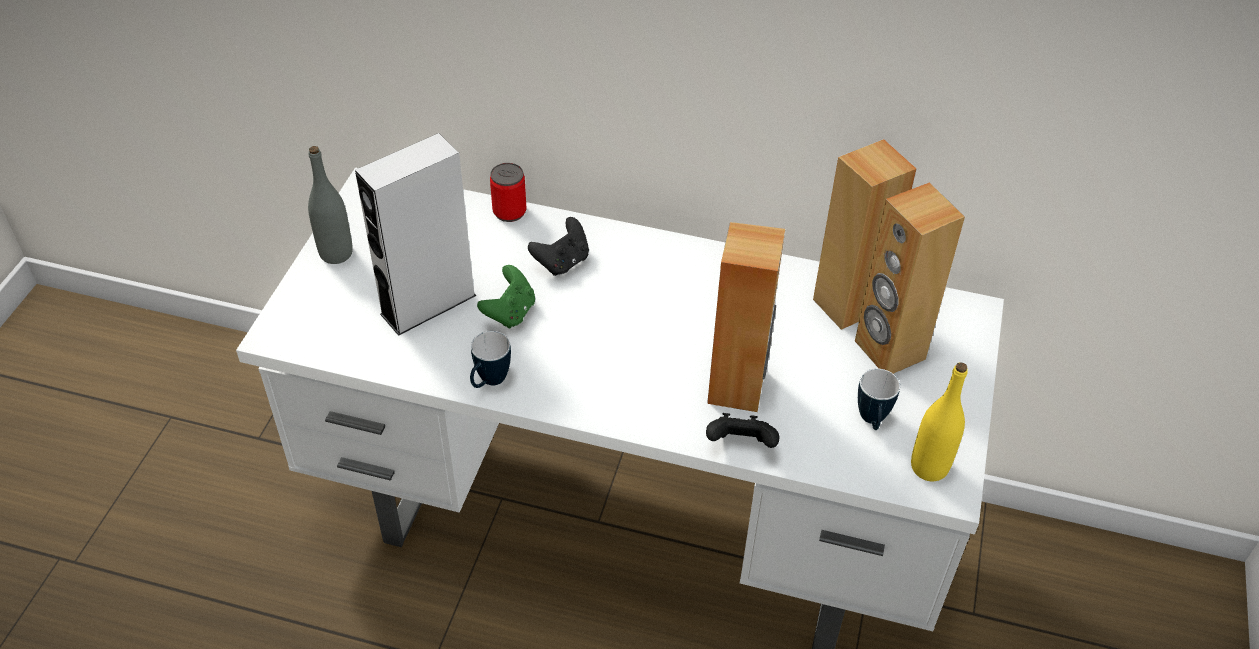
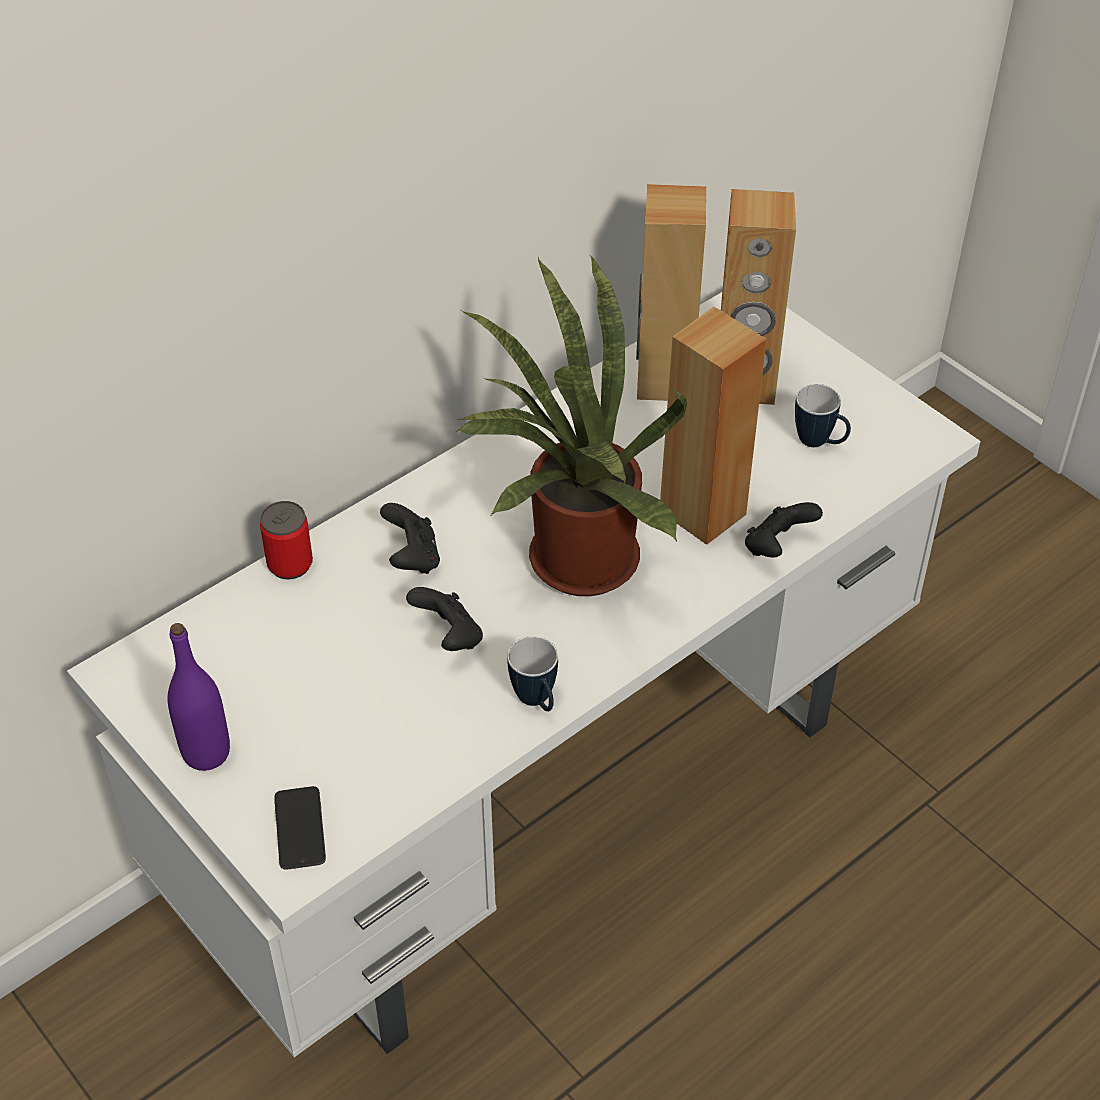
camera: 55 degrees left, 0 degrees up
grey bottle [308,146,353,264] -> purple bottle [168,623,230,771]
grey speaker [355,133,477,336] -> none
green game controller [477,265,535,329] -> black game controller [406,587,483,651]
yellow bottle [911,362,968,481] -> none
none -> phone [274,786,326,870]
none -> potted plant [454,254,687,596]

